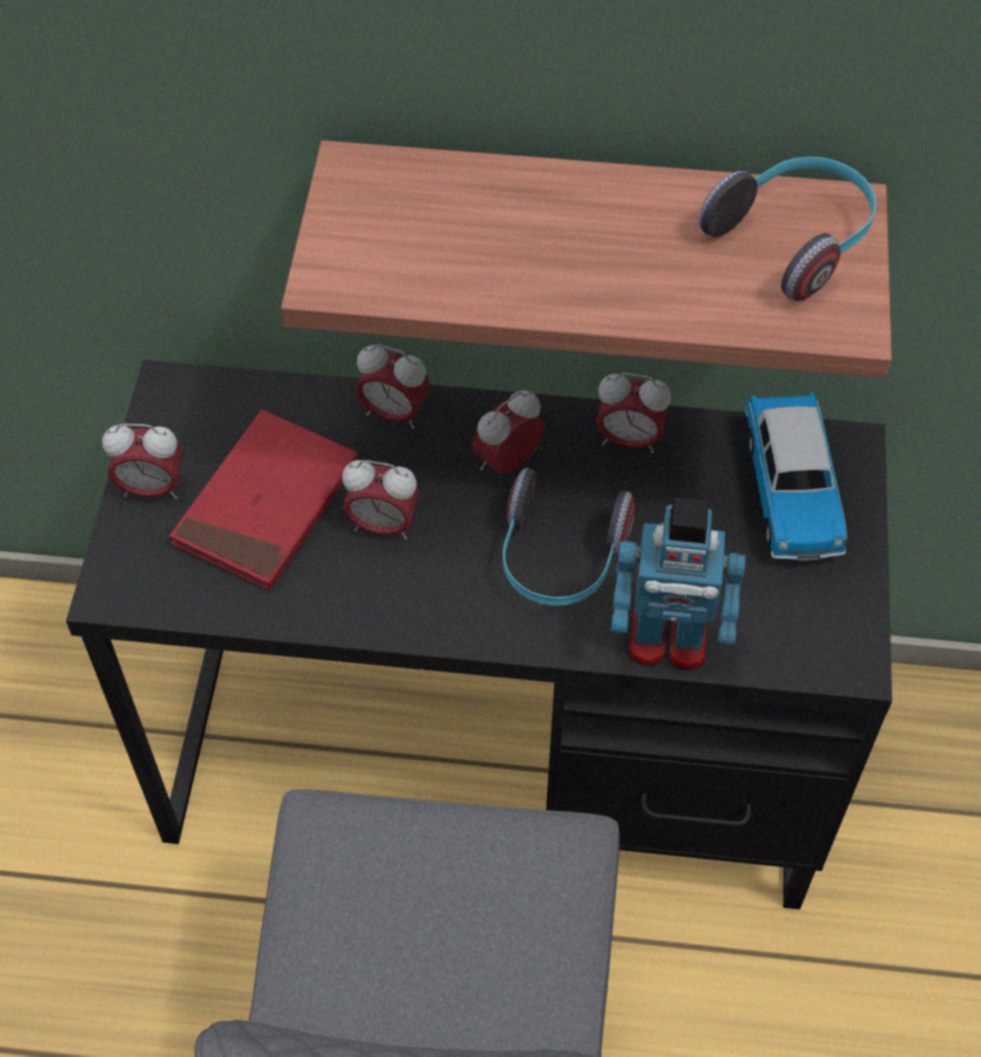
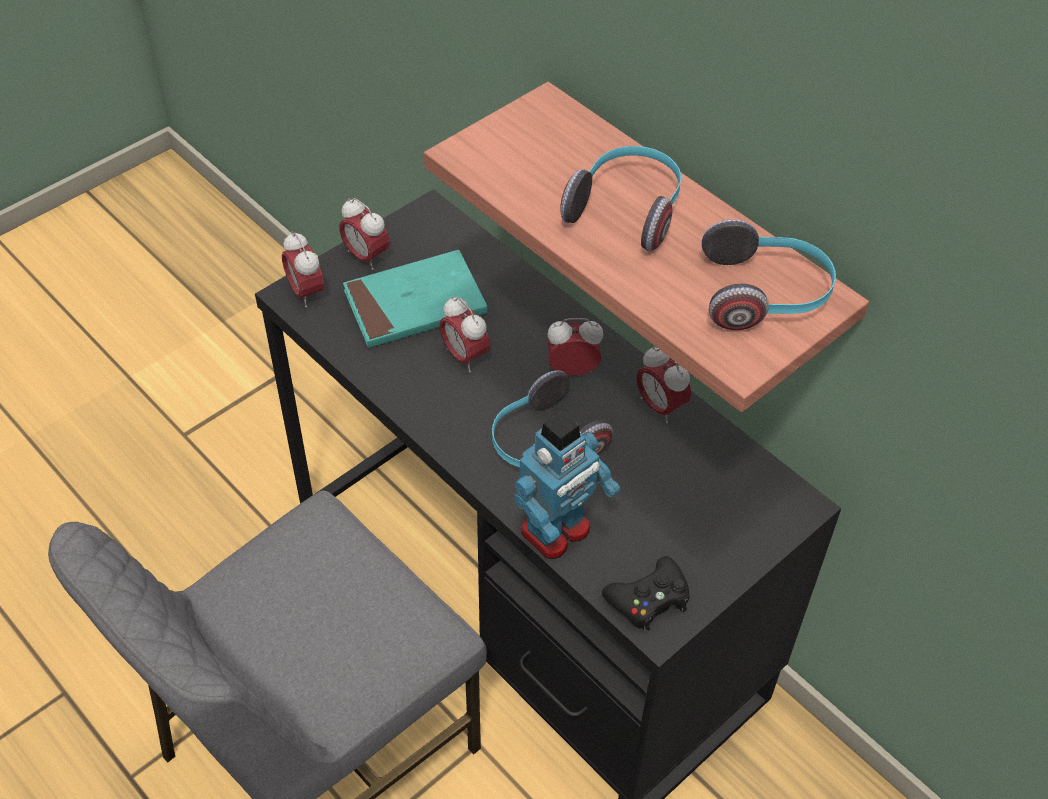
camera: 40 degrees right, 5 degrees down
red book [169,410,358,591] -> turquoise book [343,250,488,348]
alarm clock [356,344,430,429] -> alarm clock moved to [282,231,325,307]
toy robot [611,498,746,671] -> toy robot turned 90 degrees counterclockwise [514,410,620,559]
toy car [745,393,847,561] -> none
none -> headphones [560,146,681,251]
none -> black game controller [602,556,690,632]

